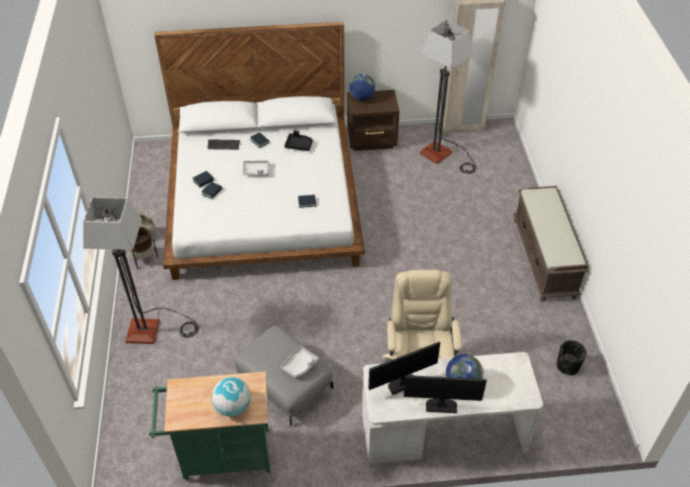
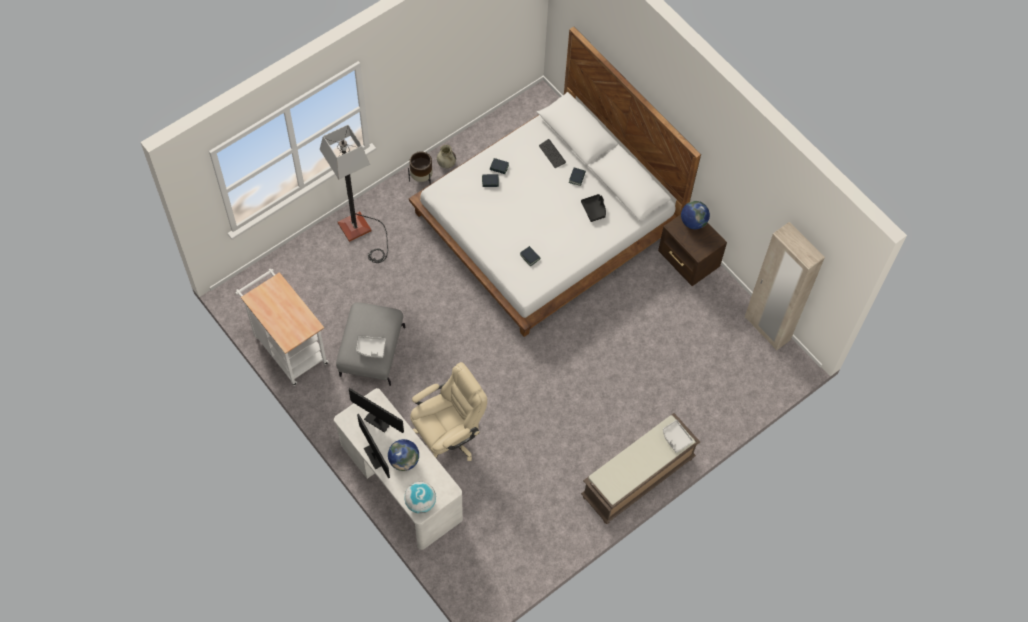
camera: 55 degrees right, 15 degrees up
green cart [149,371,271,481] -> white cart [235,269,329,386]
globe [211,377,251,417] -> globe moved to [404,482,436,514]
grey tray [242,160,269,177] -> grey tray moved to [663,420,693,453]
floor lamp [420,20,476,174] -> none
black planter [557,340,587,375] -> none

